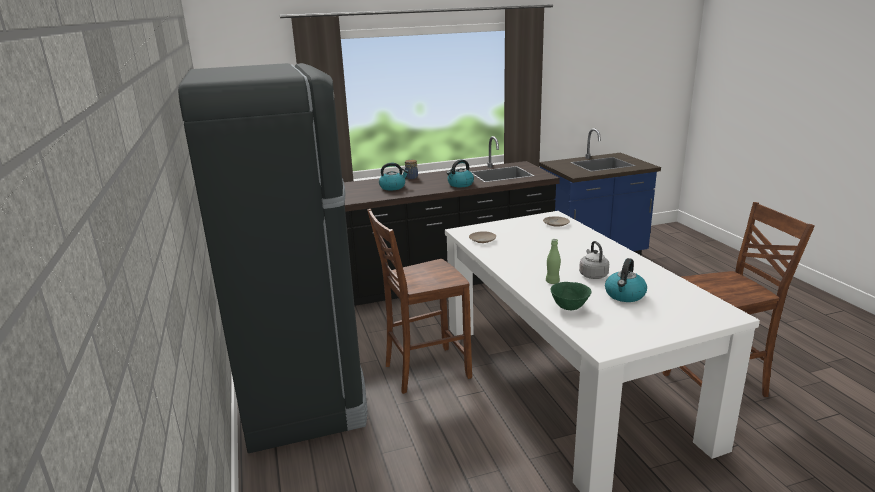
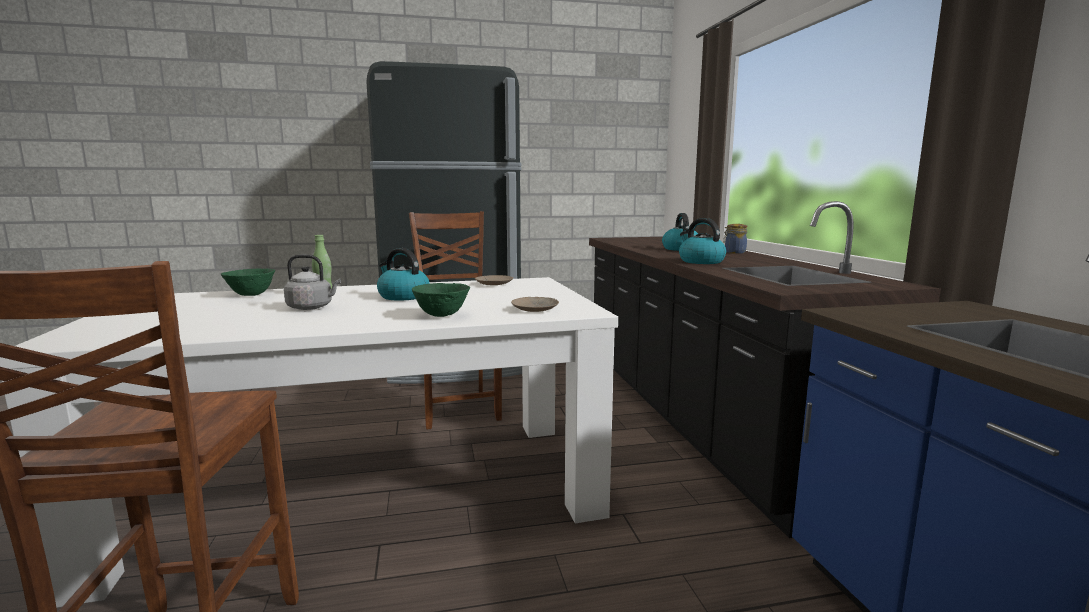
camera: 95 degrees right, 10 degrees down
kettle [605,258,647,302] -> kettle moved to [377,248,430,301]
none -> green bowl [412,283,470,317]

